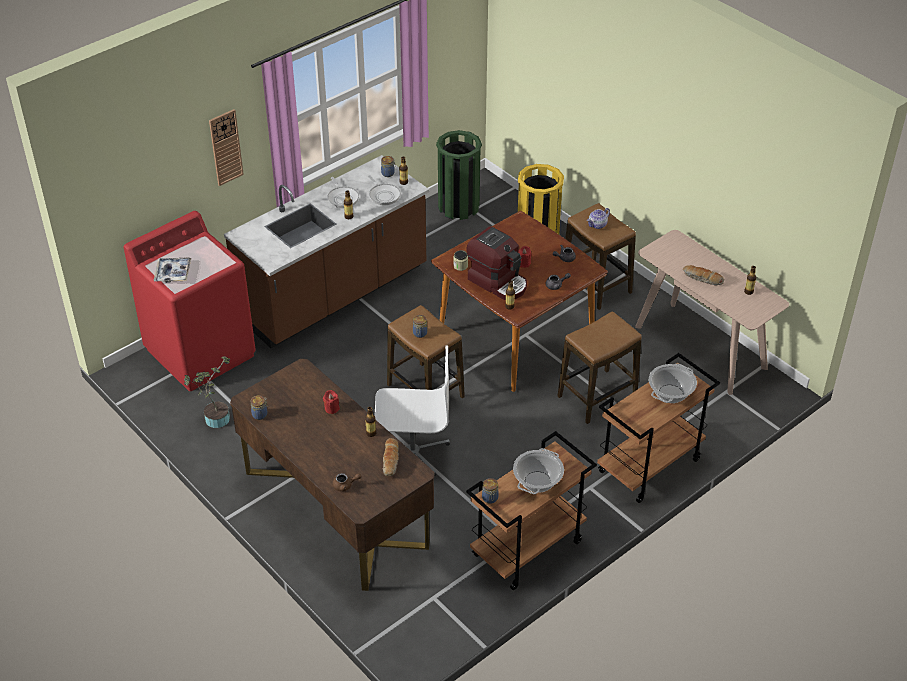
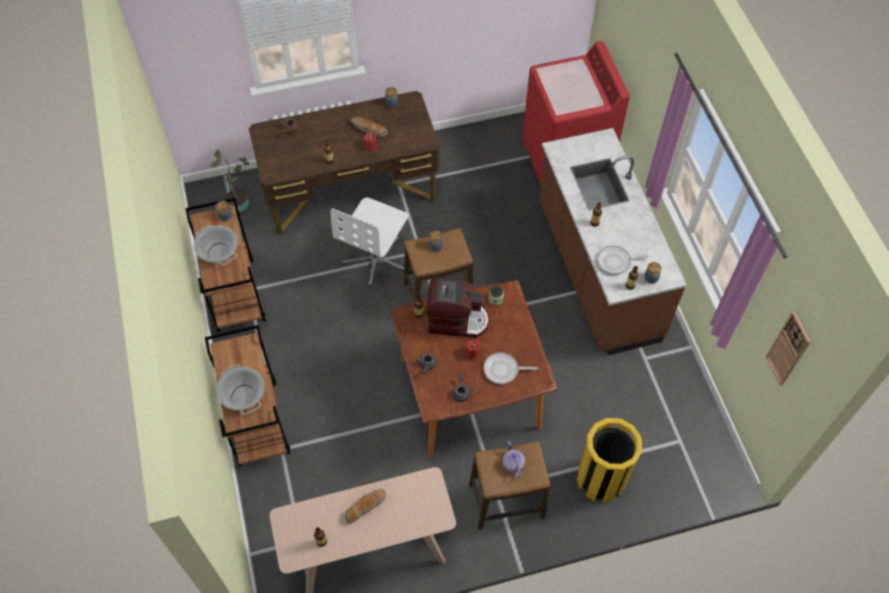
camera: 115 degrees right, 15 degrees up
tray [154,258,191,283] -> none
potted plant [184,356,230,428] -> potted plant moved to [211,150,250,212]
wall clock [209,109,244,186] -> wall clock moved to [766,311,811,386]
frying pan [327,177,359,208] -> frying pan moved to [483,352,538,384]
bread [383,438,399,476] -> bread moved to [351,117,387,137]
green trash can [436,130,482,220] -> none
coffee machine [466,226,527,300] -> coffee machine turned 150 degrees counterclockwise [426,278,489,338]
stool [558,311,642,424] -> none

